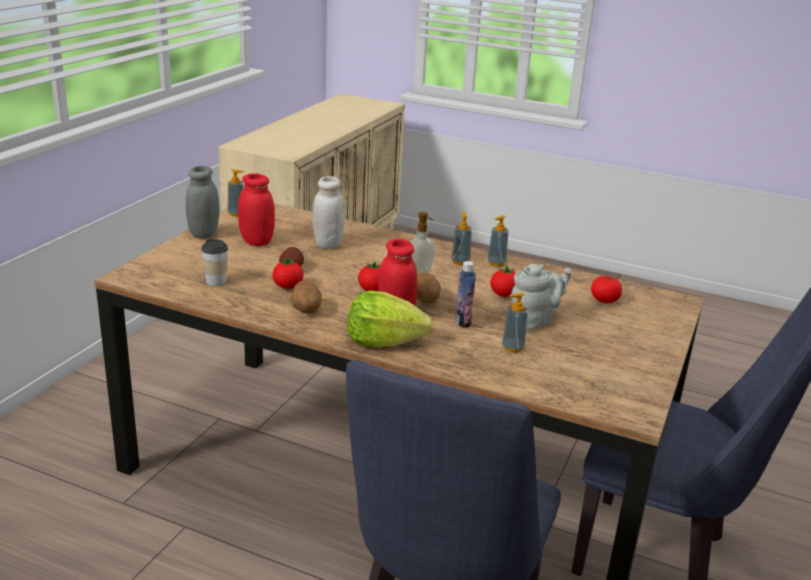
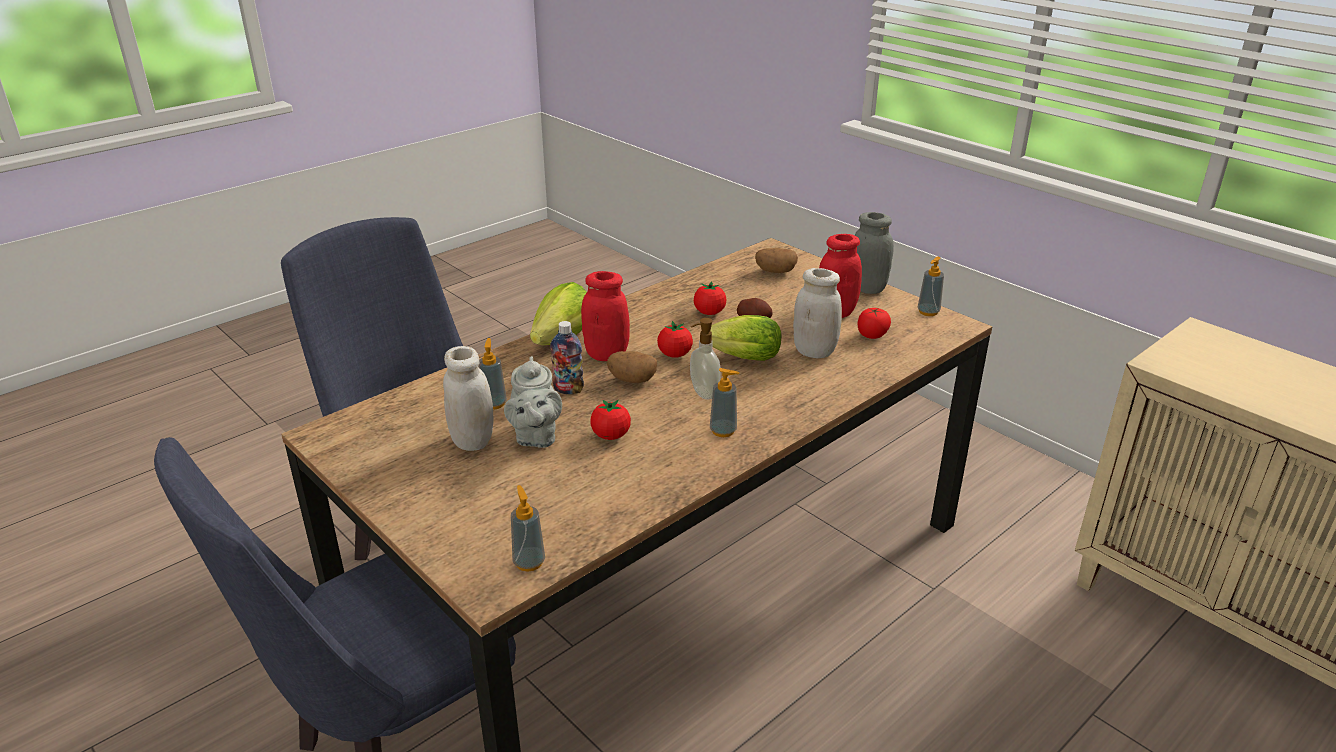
camera: 115 degrees right, 5 degrees up
cup [201,239,228,286] -> none
potato [291,281,322,314] -> potato moved to [755,248,798,273]
soap dispenser [487,215,508,267] -> soap dispenser moved to [511,485,545,572]
tomato [591,276,622,303] -> tomato moved to [857,308,891,339]
none -> white jar [443,346,493,451]
none -> lettuce [711,315,782,361]

